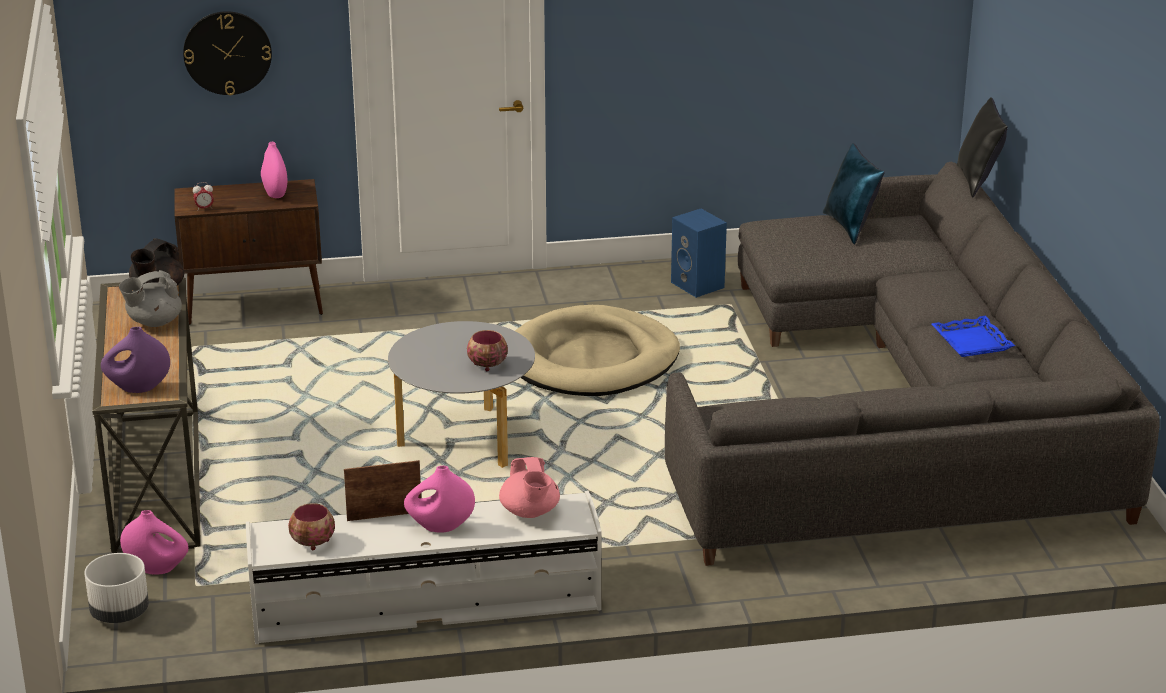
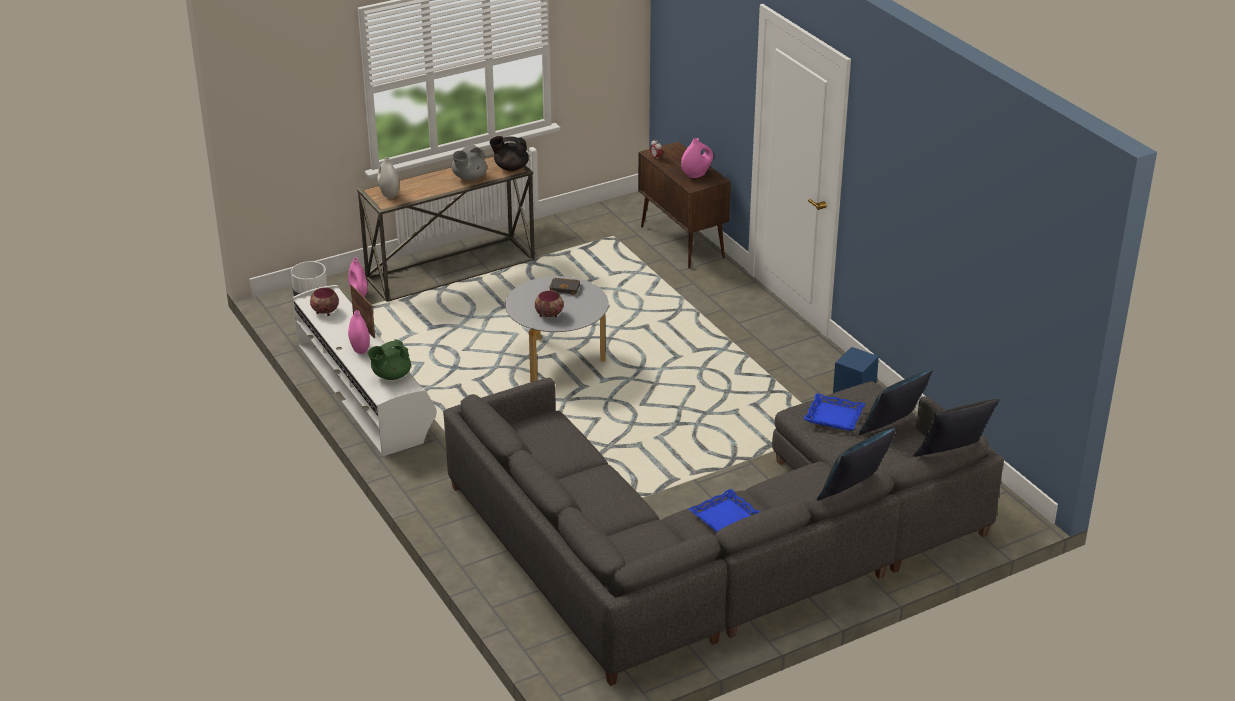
camera: 70 degrees right, 5 degrees up
purple vase [101,327,170,393] -> white vase [377,157,399,199]
grey teapot [119,270,182,327] -> grey teapot turned 90 degrees counterclockwise [452,144,487,181]
wall clock [183,11,272,95] -> none
pink teapot [499,457,560,518] -> green teapot [368,339,411,380]
beige dog bed [515,305,680,396] -> none
none -> black book [549,278,580,295]
none -> blue tray [804,393,866,431]
none -> blue pillow [817,428,896,501]

